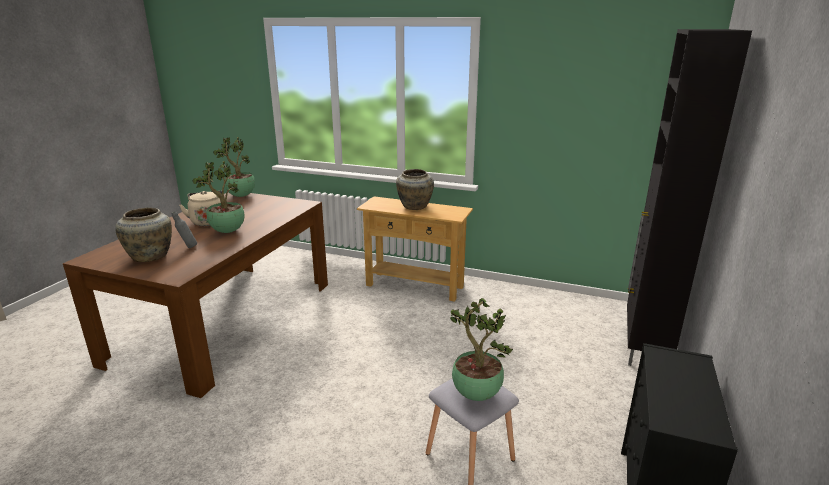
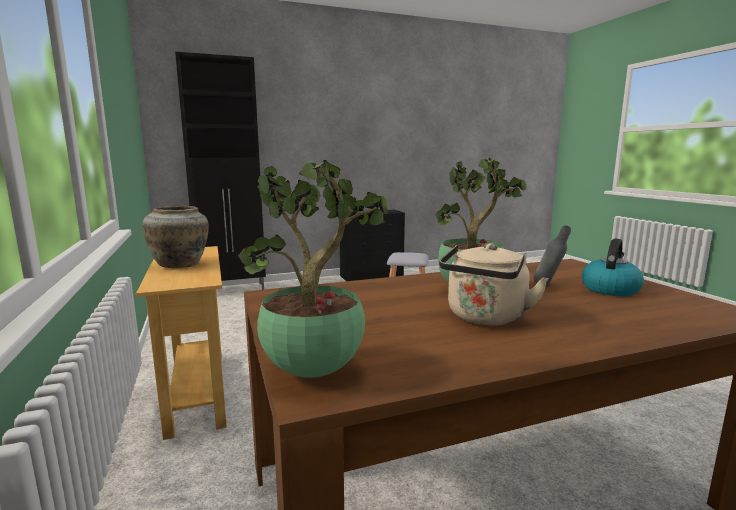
camera: 130 degrees left, 10 degrees down
beige vase [115,208,172,262] -> kettle [582,238,644,296]
potted plant [450,298,513,401] -> none

